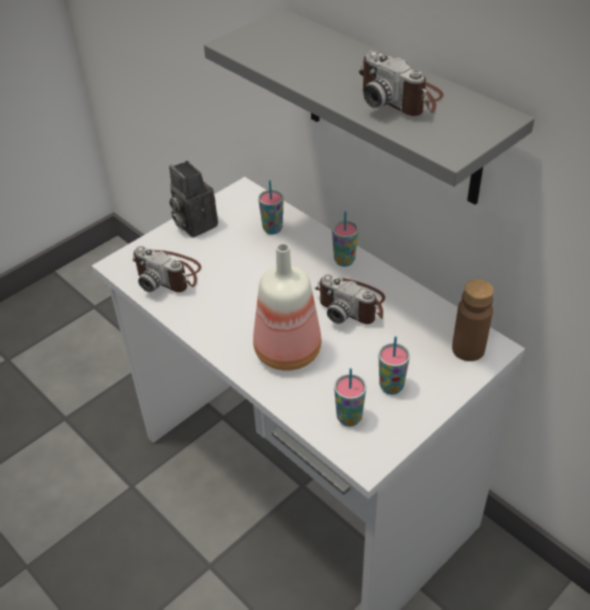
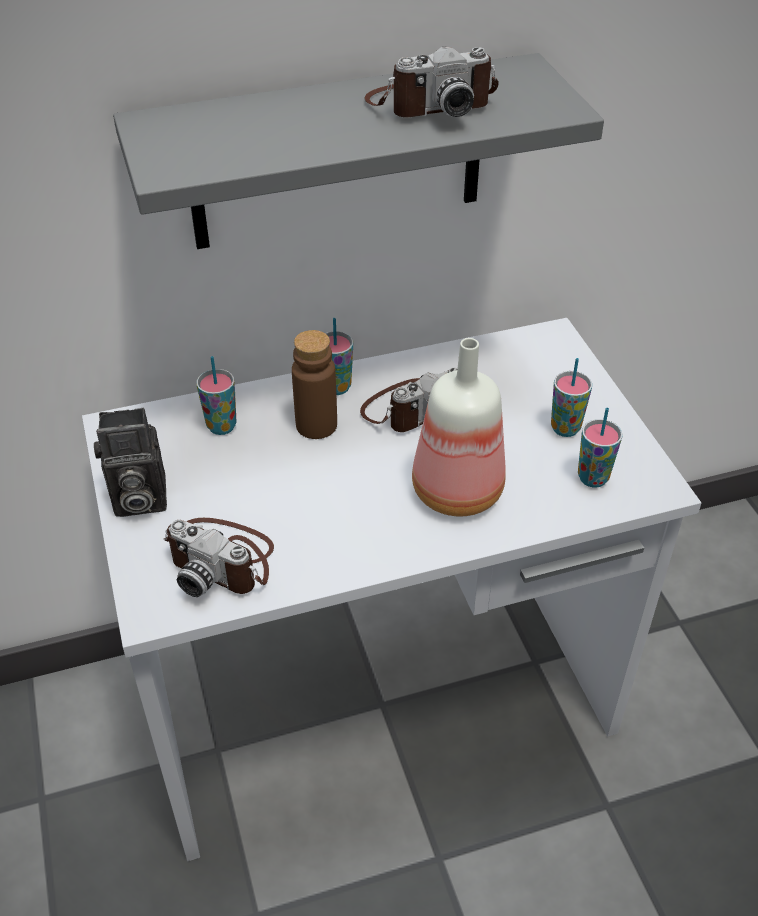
camera: 65 degrees left, 0 degrees up
camera [132,246,201,292] -> camera turned 60 degrees clockwise [164,518,274,597]
brown bottle [452,279,494,361] -> brown bottle moved to [292,330,337,439]

